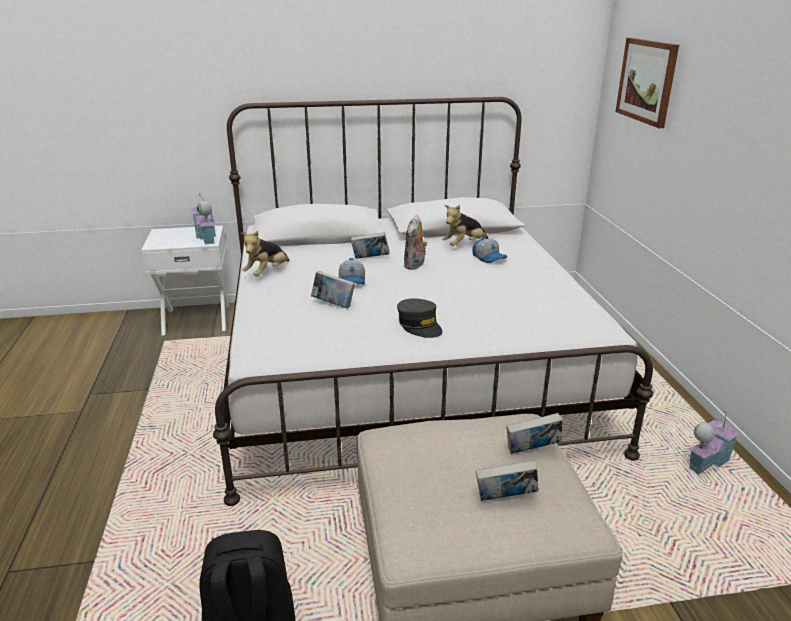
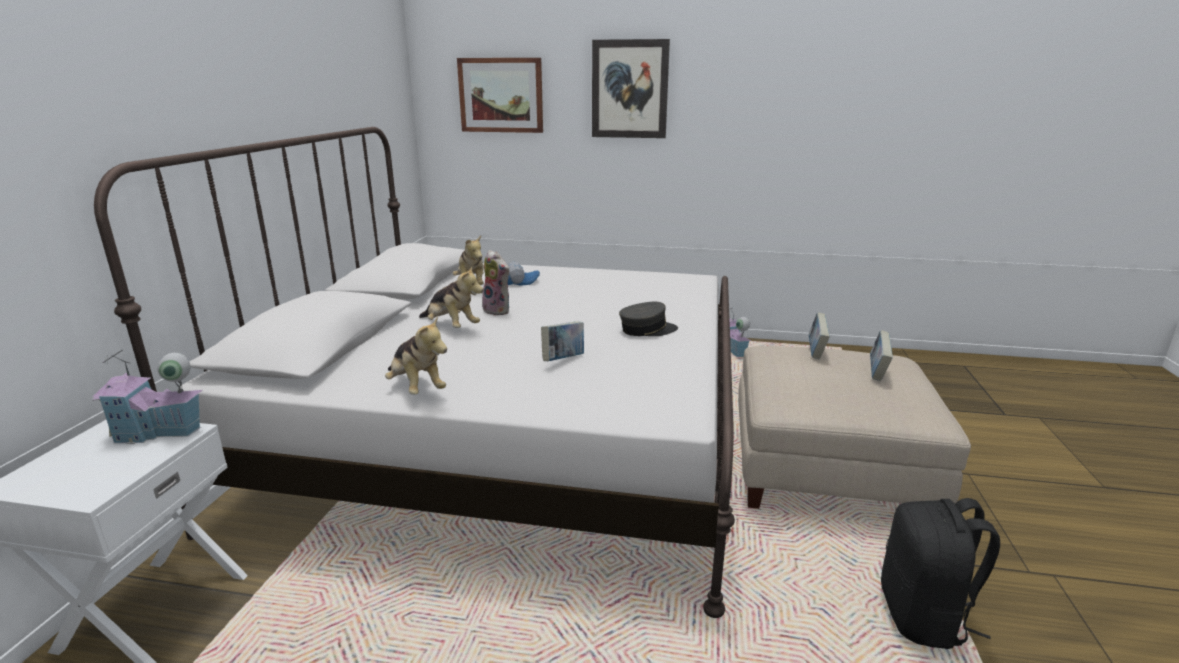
camera: 70 degrees left, 5 degrees down
cap [339,258,365,285] -> none
book [351,232,390,259] -> plush toy [419,266,483,328]
none -> picture [592,39,670,138]

